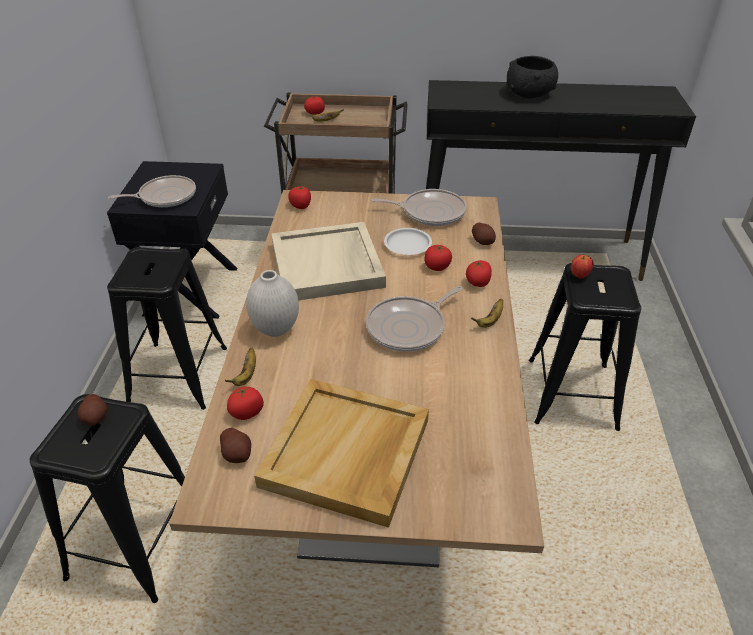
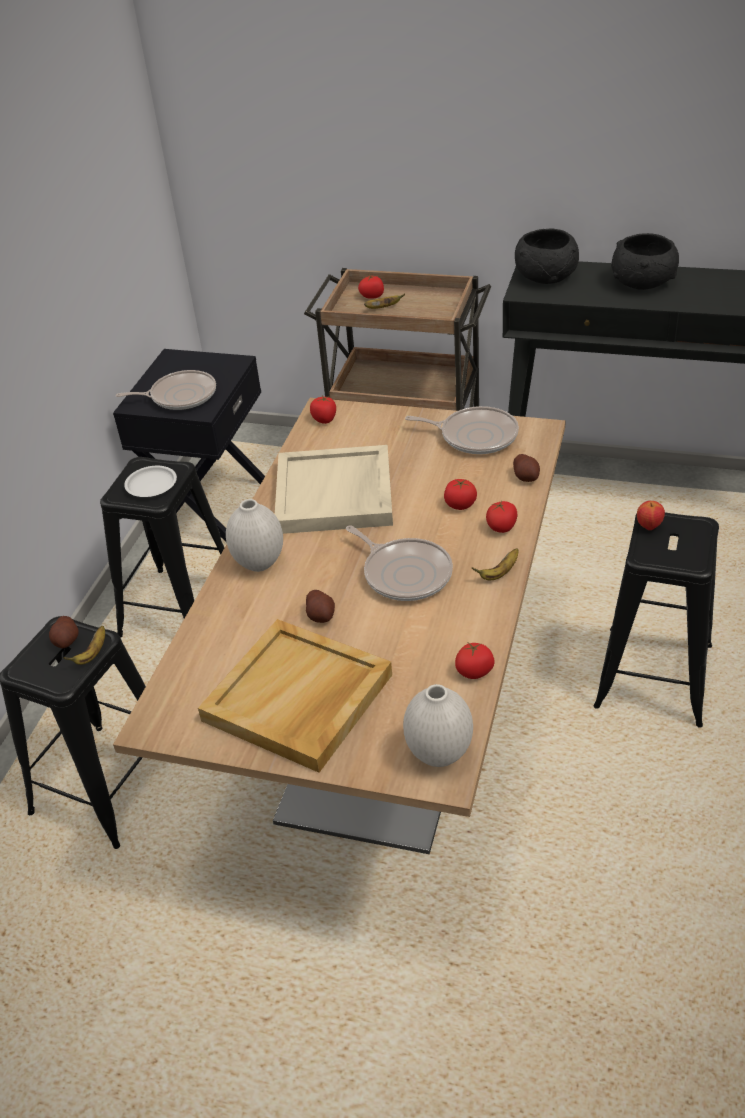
camera: 15 degrees right, 0 degrees up
potato [220,428,251,463] -> potato moved to [306,590,335,623]
banana [225,348,256,386] -> banana moved to [64,626,105,665]
tomato [227,387,264,420] -> tomato moved to [455,643,495,679]
frying pan [366,286,463,352] -> frying pan turned 105 degrees counterclockwise [346,525,453,601]
white plate [384,228,432,255] -> white plate moved to [124,466,177,497]
none -> white vase [403,684,473,767]
none -> black bowl [515,228,579,284]

